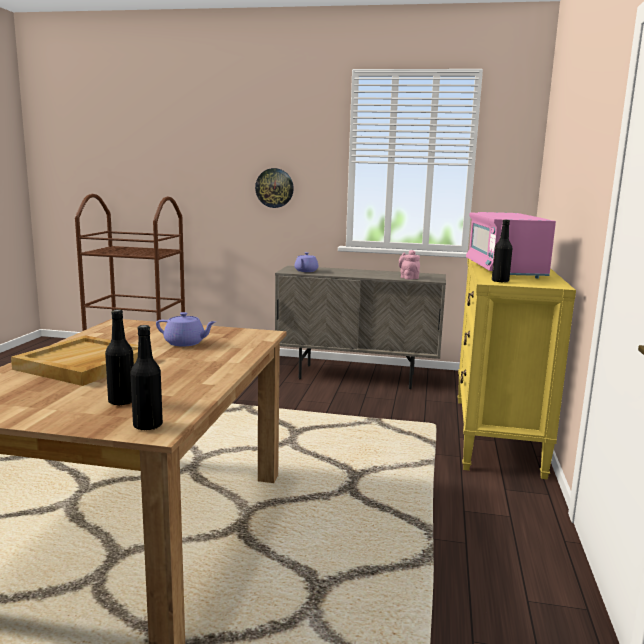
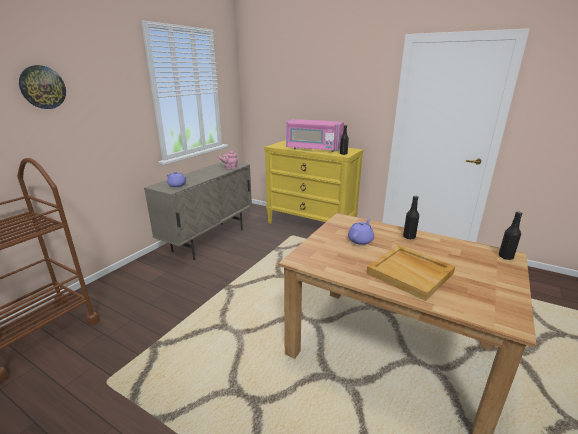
camera: 70 degrees left, 10 degrees up
black bottle [105,310,134,405] -> black bottle moved to [403,196,419,240]
wall clock [255,168,294,208] -> wall clock moved to [19,65,66,109]

